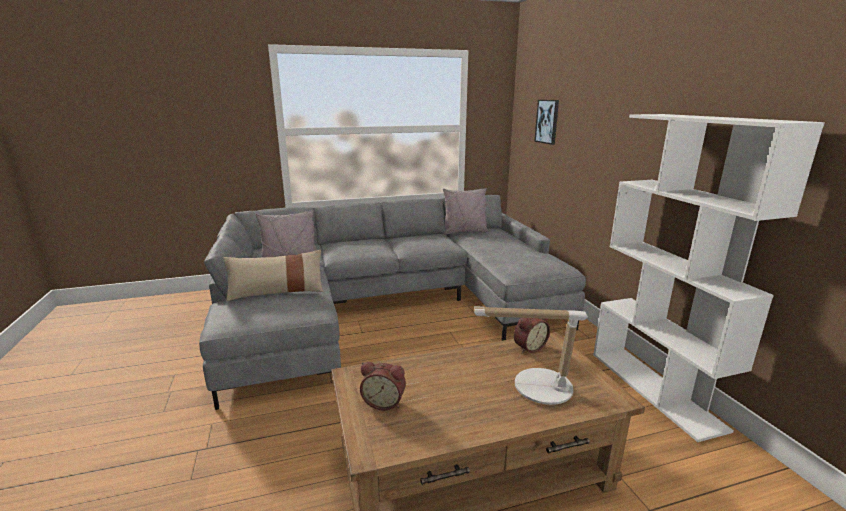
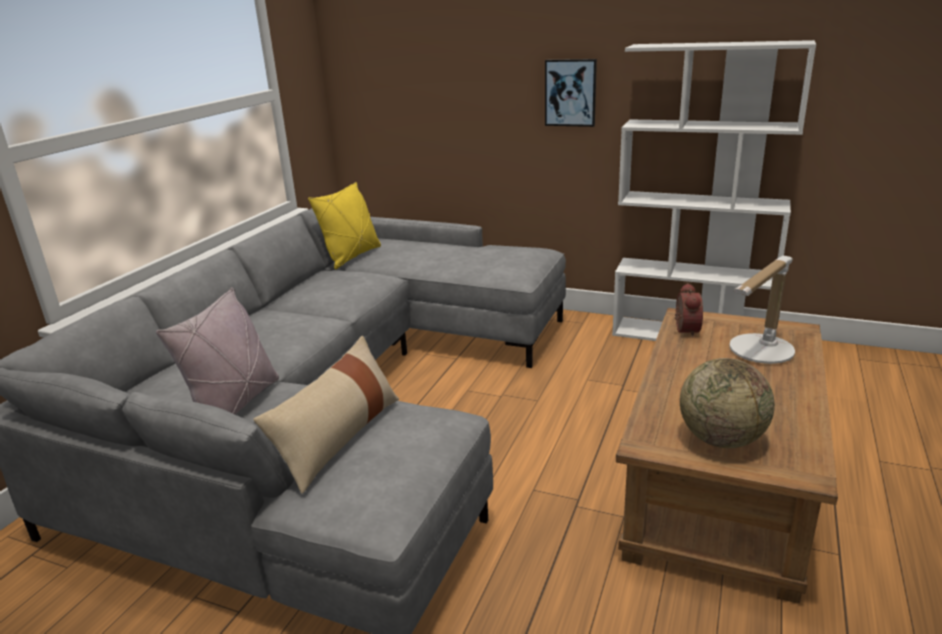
camera: 50 degrees left, 5 degrees up
alarm clock [360,362,406,410] -> globe [680,358,775,448]
purple pillow [443,188,489,235] -> yellow pillow [308,182,381,269]
picture [534,100,559,145] -> picture moved to [545,59,597,127]

